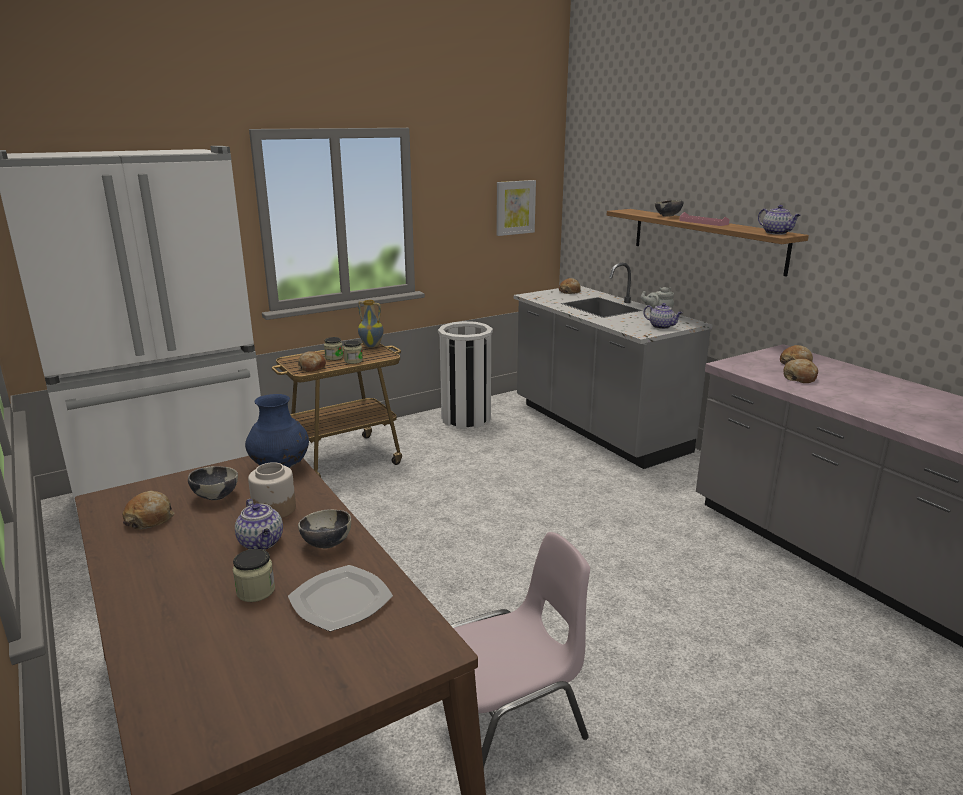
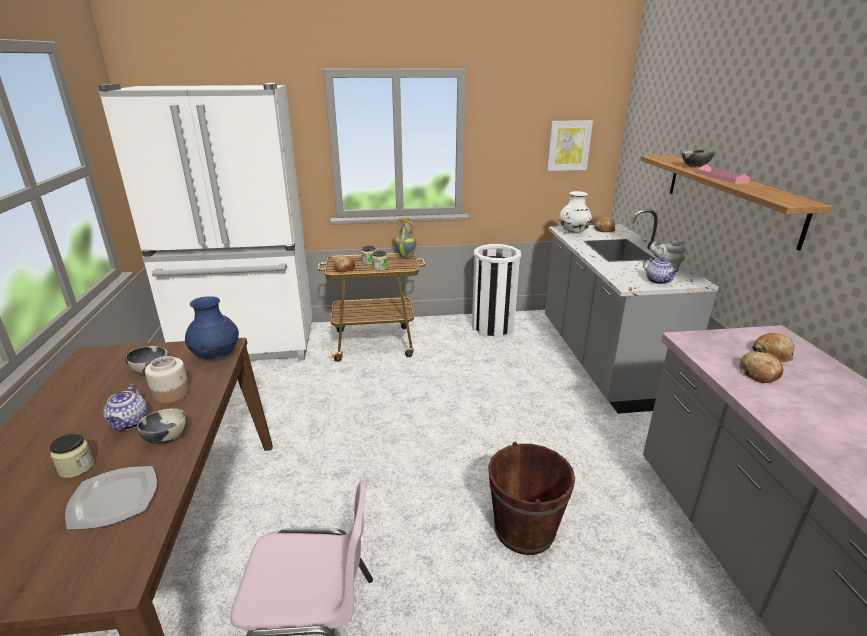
camera: 25 degrees right, 5 degrees up
bread [122,490,174,529] -> none
teapot [758,205,800,235] -> none
none -> brown bucket [488,442,575,555]
none -> white vase [559,191,592,233]

